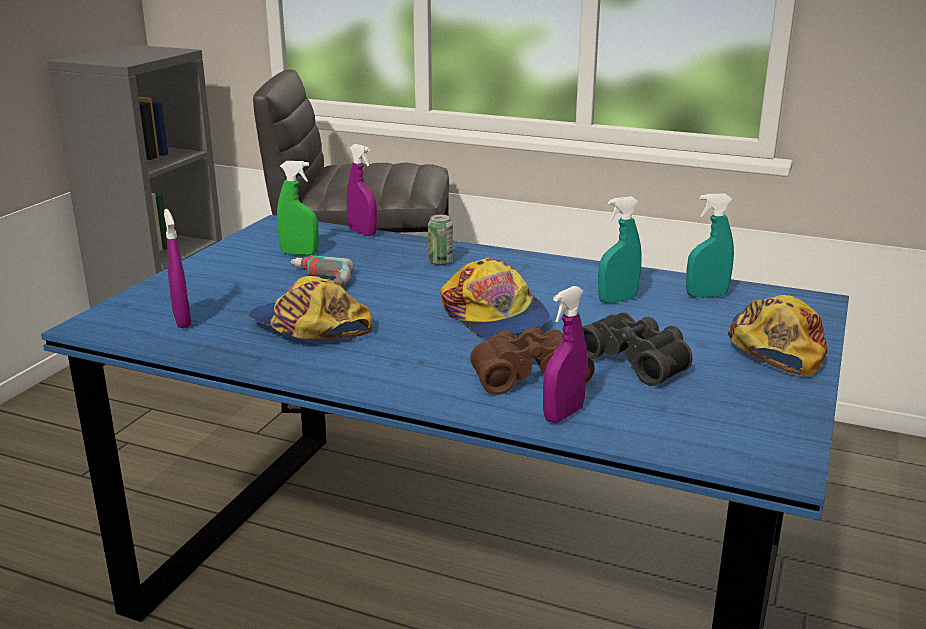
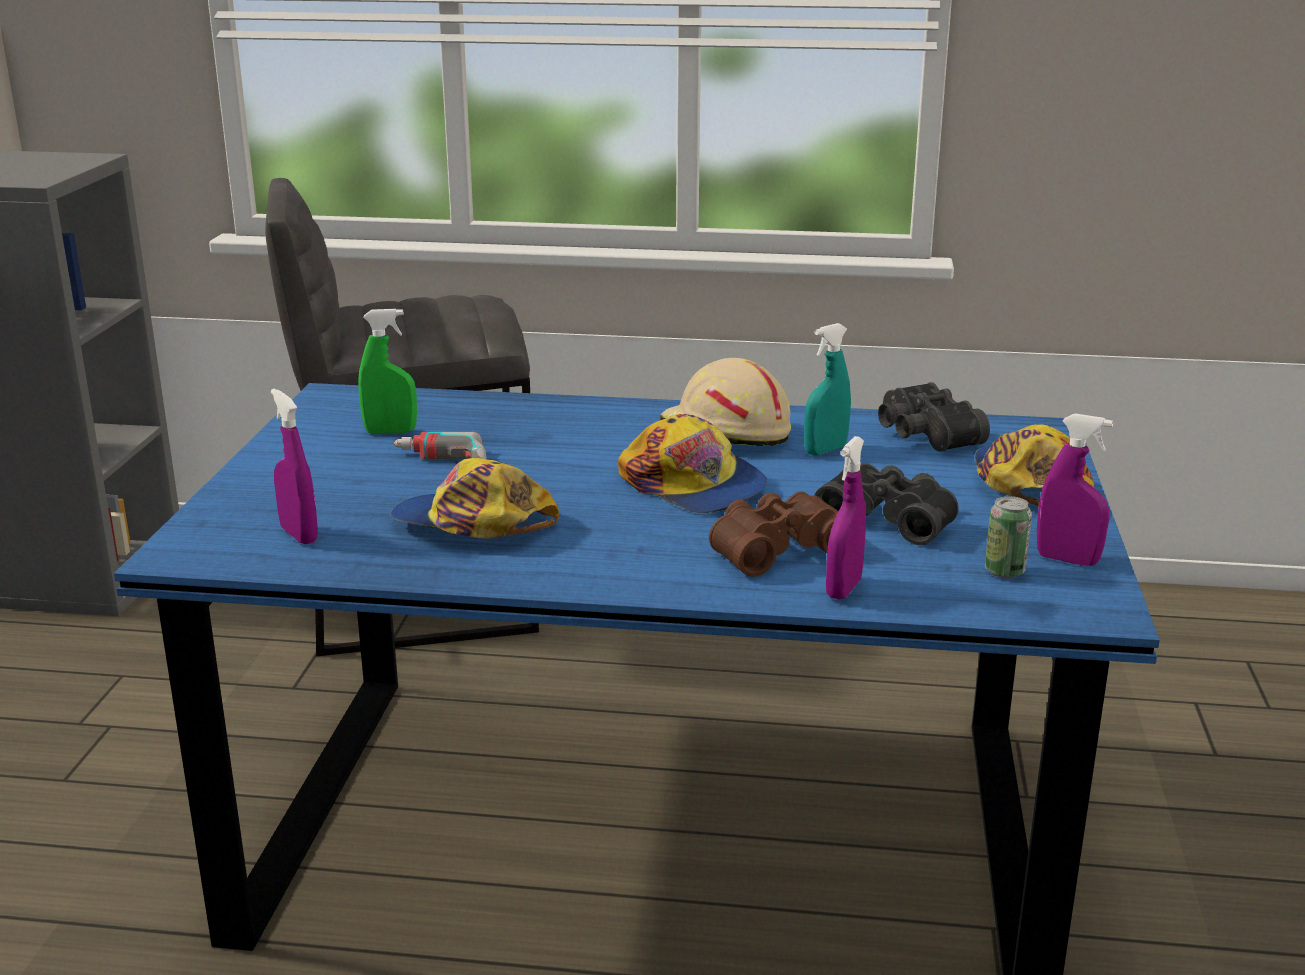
camera: 15 degrees left, 0 degrees up
purple spray bottle [347,144,377,236] -> purple spray bottle moved to [1037,413,1113,566]
can [428,215,453,266] -> can moved to [985,496,1032,578]
turquoise spray bottle [686,194,734,298] -> black binoculars [878,382,990,452]
none -> beige hard hat [660,358,791,446]

